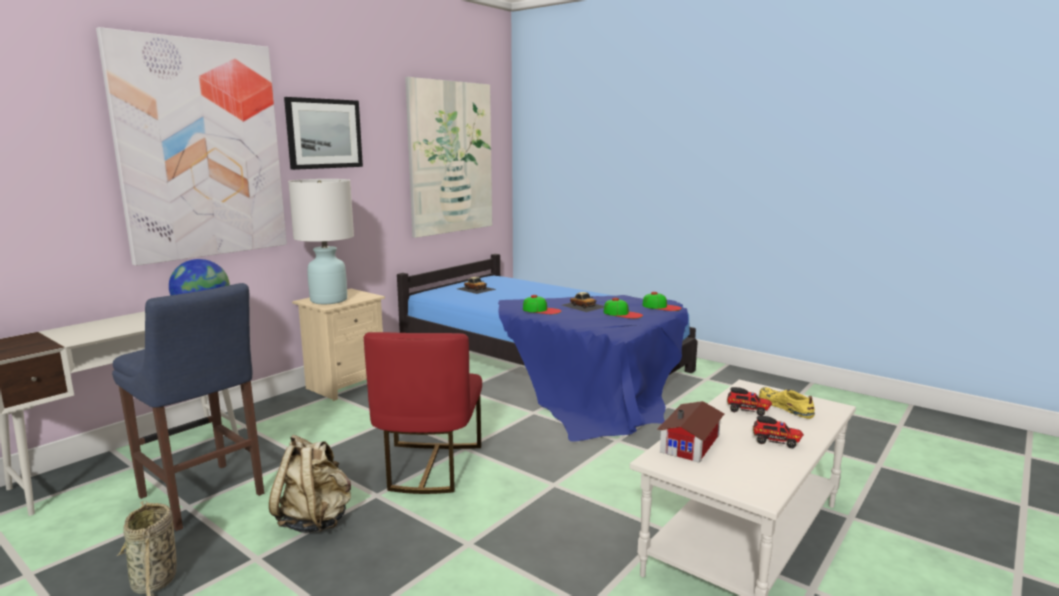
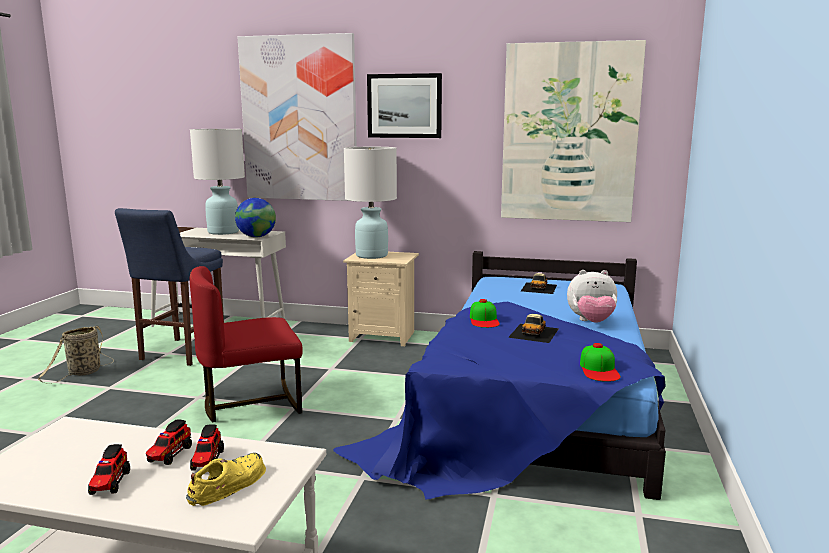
camera: 65 degrees right, 0 degrees up
beige backpack [269,434,351,533] -> none
cap [604,298,643,319] -> none
toy house [657,401,724,463] -> none
none -> toy truck [146,420,192,465]
none -> white table lamp [190,129,245,235]
none -> plush toy [567,270,617,323]

